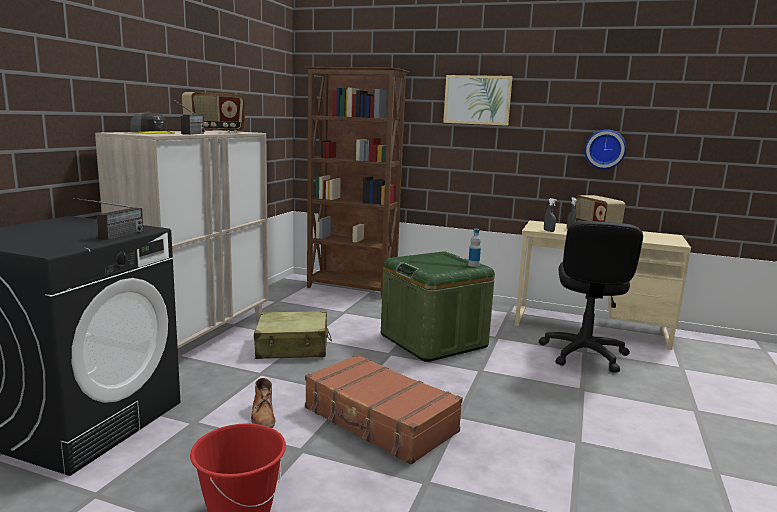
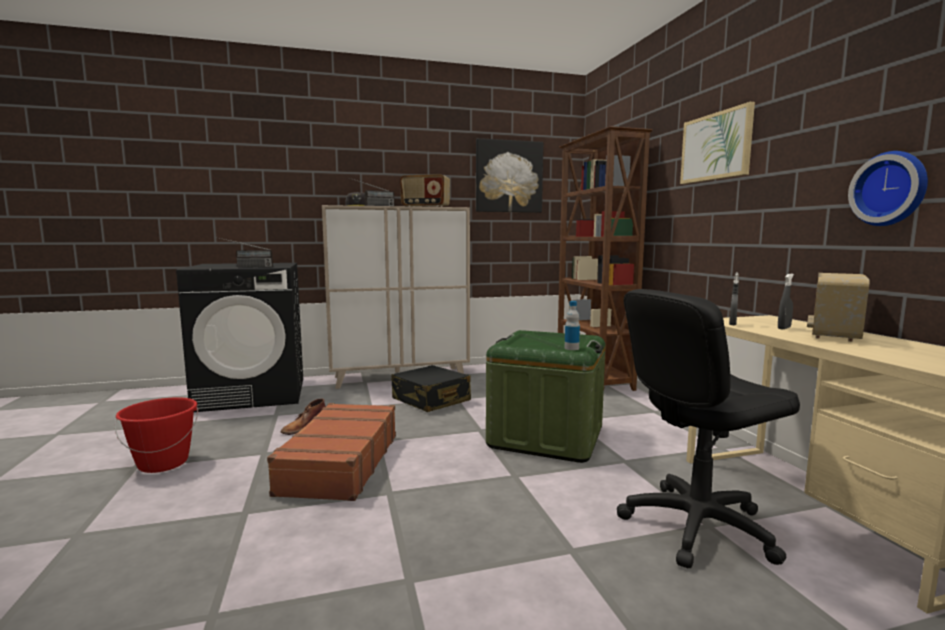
camera: 55 degrees right, 5 degrees down
beige suitcase [254,311,332,359] -> black suitcase [391,365,471,412]
none -> picture [476,138,543,213]

